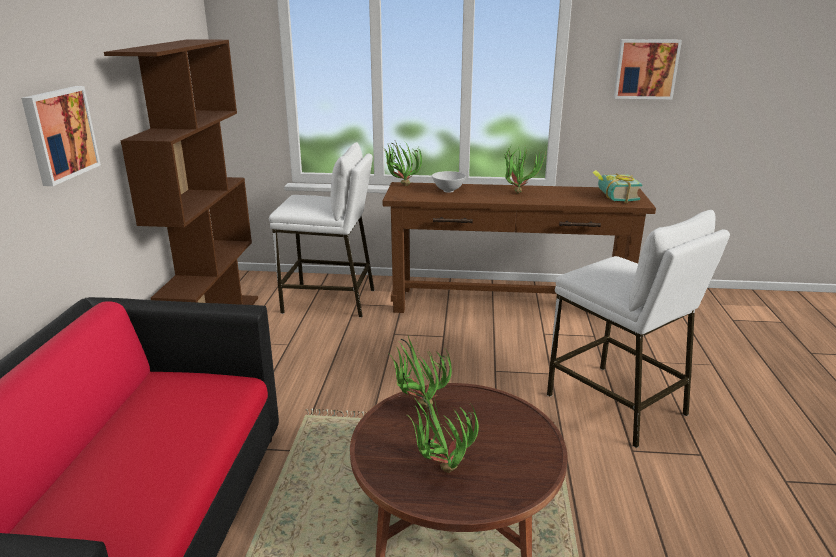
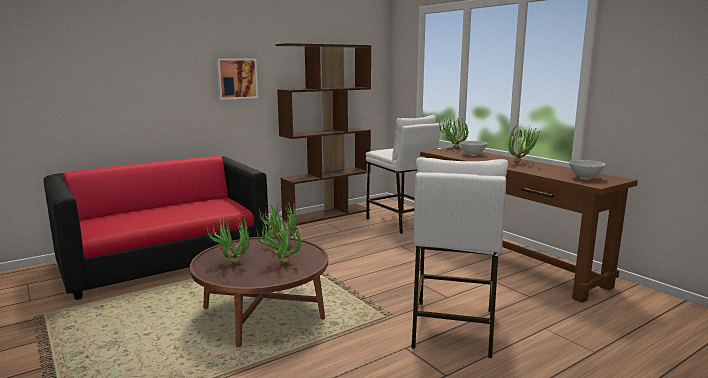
camera: 50 degrees right, 10 degrees down
book [593,170,642,203] -> white bowl [569,160,605,179]
picture [614,39,682,99] -> none
none -> potted plant [256,216,302,265]

